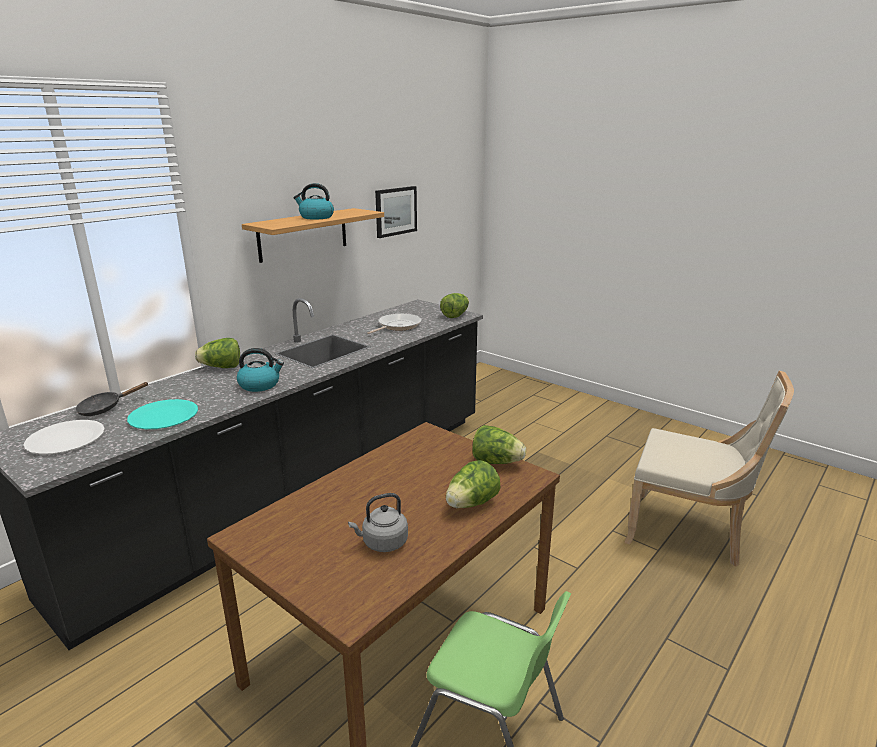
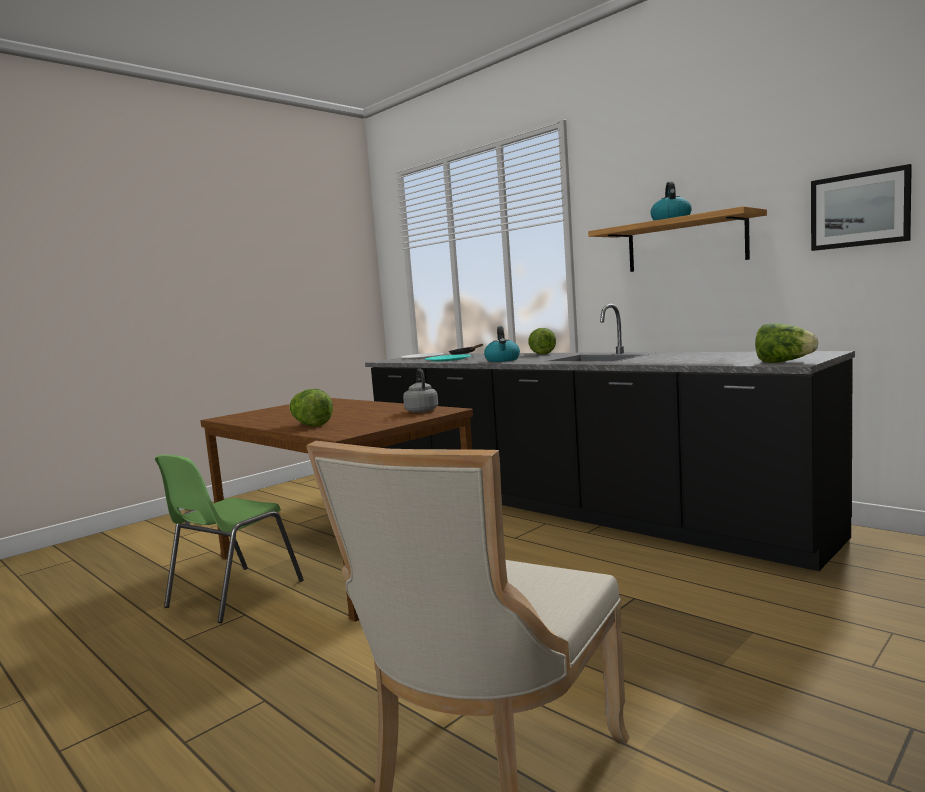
camera: 95 degrees right, 15 degrees down
grey kettle [348,493,408,552] -> grey kettle moved to [403,369,438,413]
frying pan [367,313,422,334] -> none
lettuce [472,425,526,464] -> none

